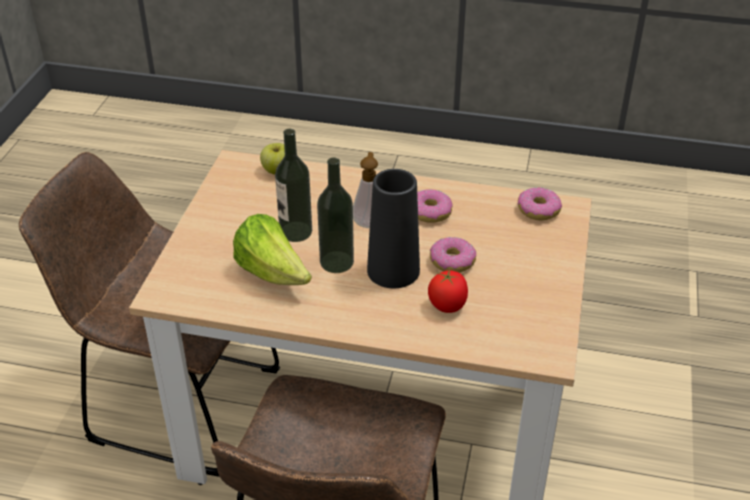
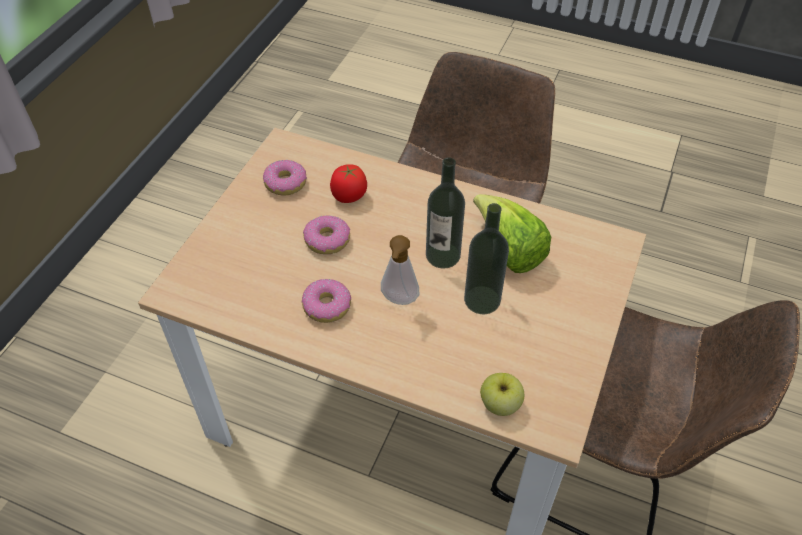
camera: 170 degrees left, 10 degrees up
black vase [367,169,420,288] -> none
donut [518,187,562,220] -> donut moved to [263,160,307,195]

